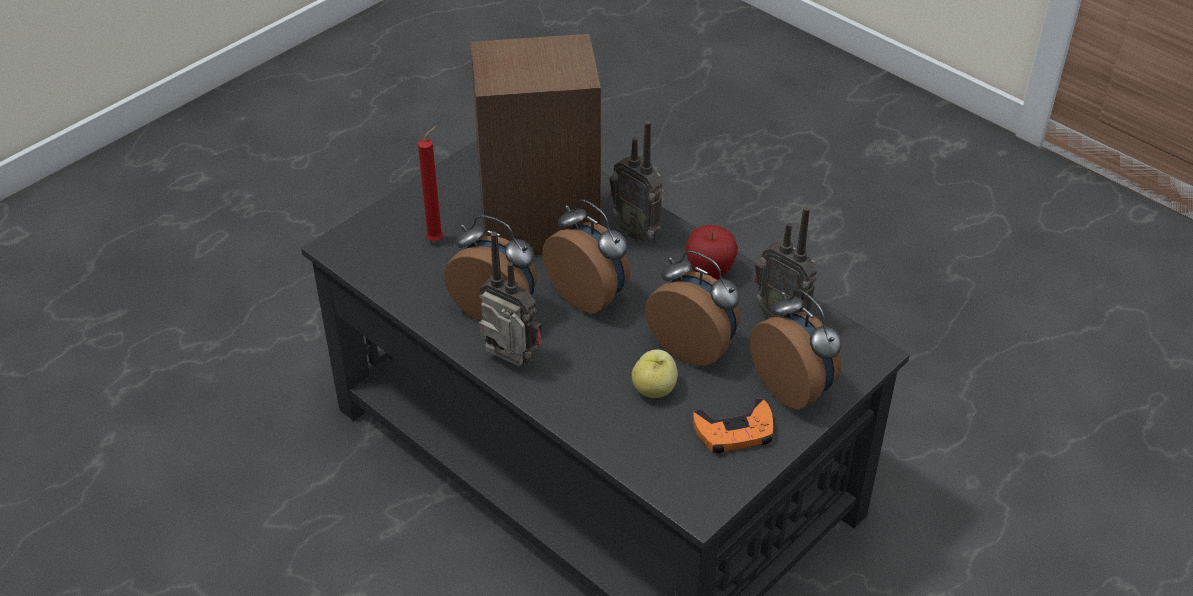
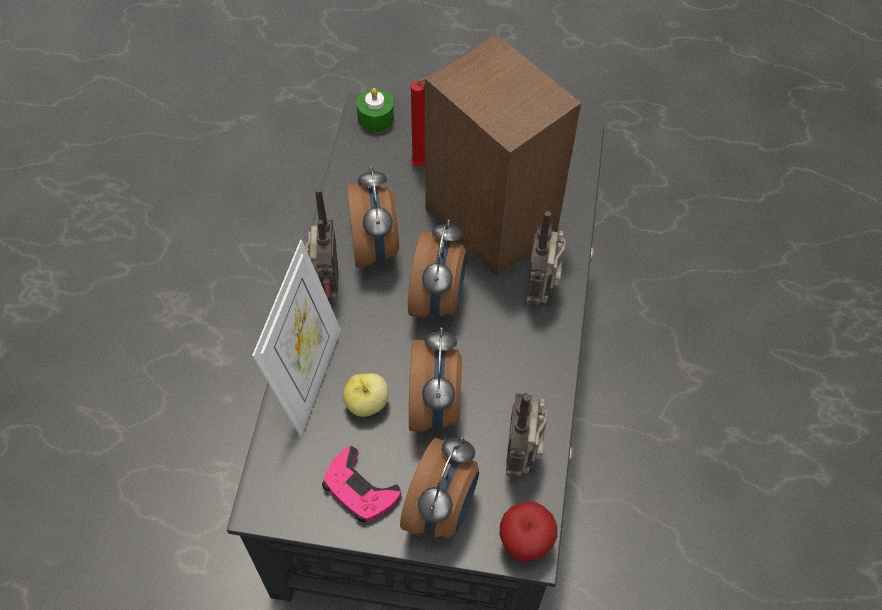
camera: 55 degrees right, 15 degrees up
apple [686,225,738,280] -> apple moved to [499,502,557,562]
orange game controller [693,398,773,454] -> pink game controller [322,446,401,522]
none -> picture frame [252,240,341,437]
none -> green candle [357,88,394,133]

